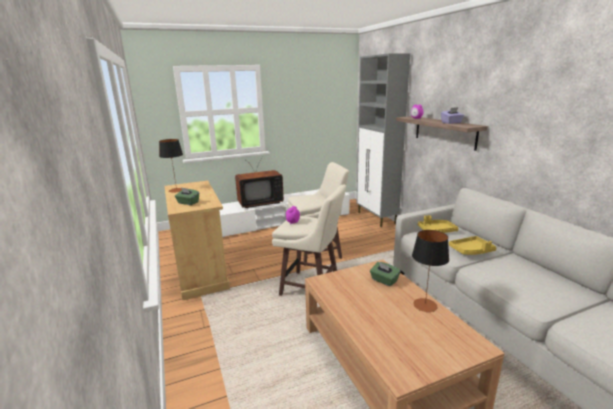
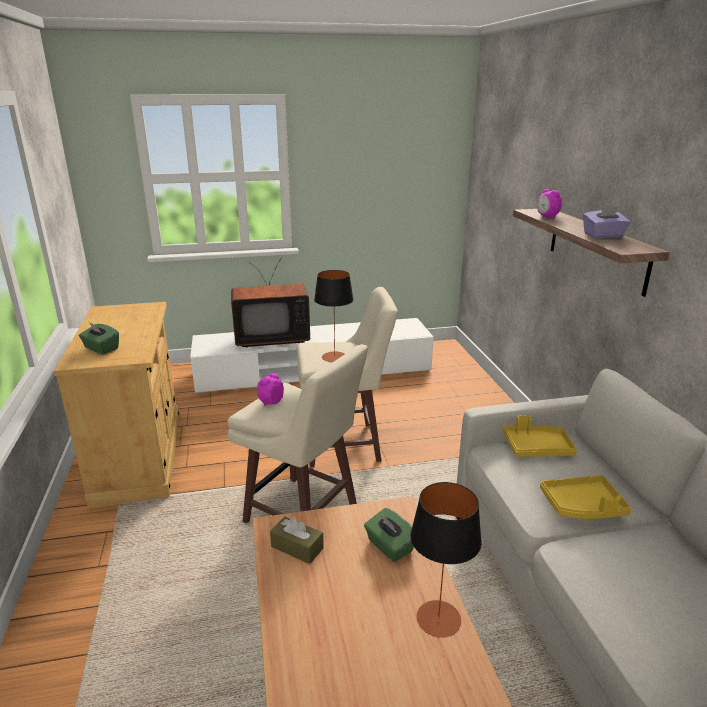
camera: 10 degrees right, 5 degrees up
table lamp [159,139,183,192] -> table lamp moved to [314,270,354,363]
grey cabinet [357,53,410,227] -> none
none -> brown tissue box [270,517,324,564]

